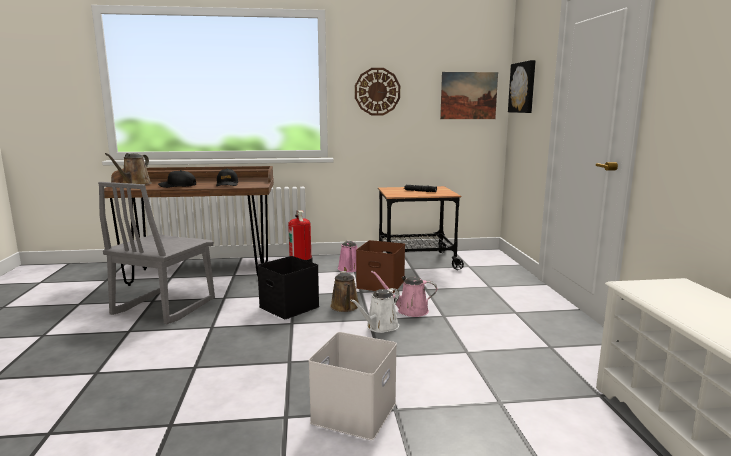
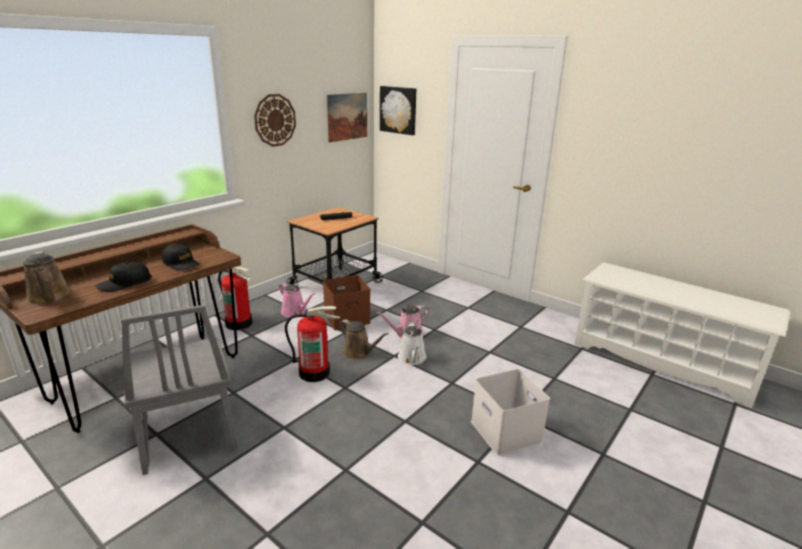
camera: 45 degrees left, 10 degrees up
black storage box [257,256,320,319] -> fire extinguisher [285,306,340,382]

